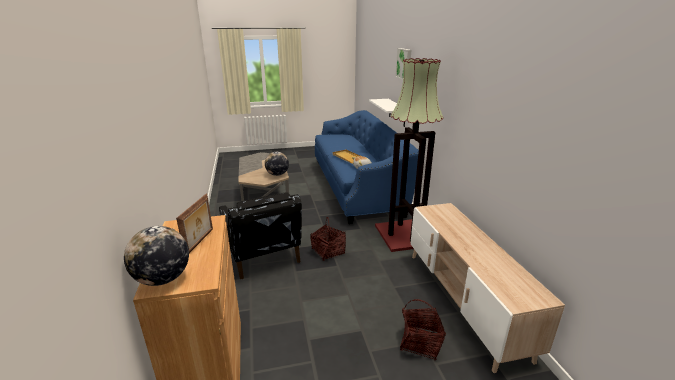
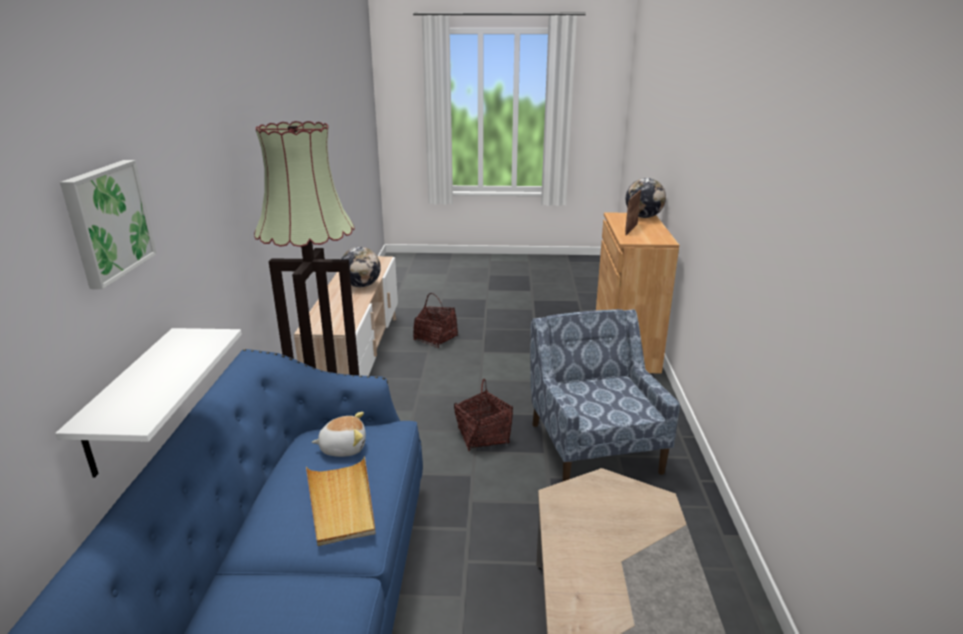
camera: 165 degrees left, 0 degrees up
black armchair [219,192,302,279] -> blue armchair [530,309,680,481]
globe [265,152,289,176] -> globe moved to [341,247,381,287]

